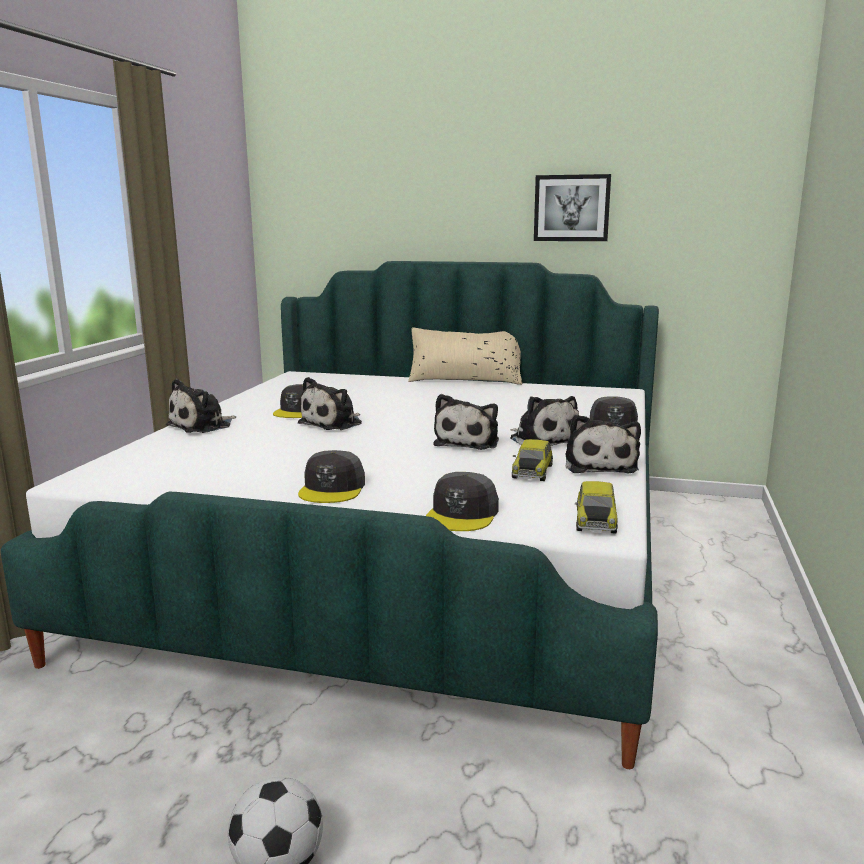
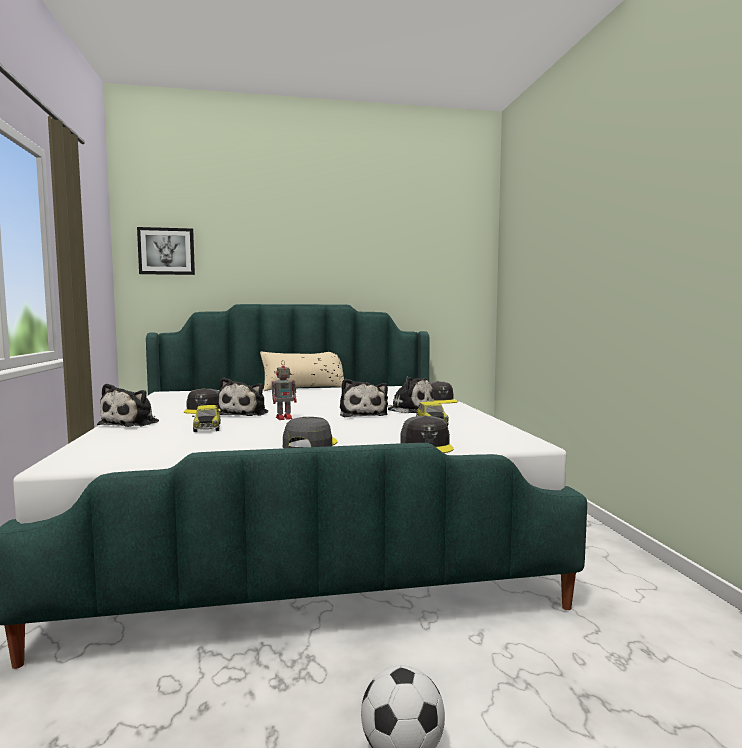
camera: 25 degrees left, 10 degrees down
grey cap [298,450,365,503] -> grey cap turned 150 degrees counterclockwise [283,417,337,448]
picture [534,174,611,241] -> picture moved to [137,227,195,275]
plush toy [565,414,641,473] -> none
toy car [575,481,618,534] -> toy car moved to [192,405,221,432]
none -> toy robot [272,360,296,420]

